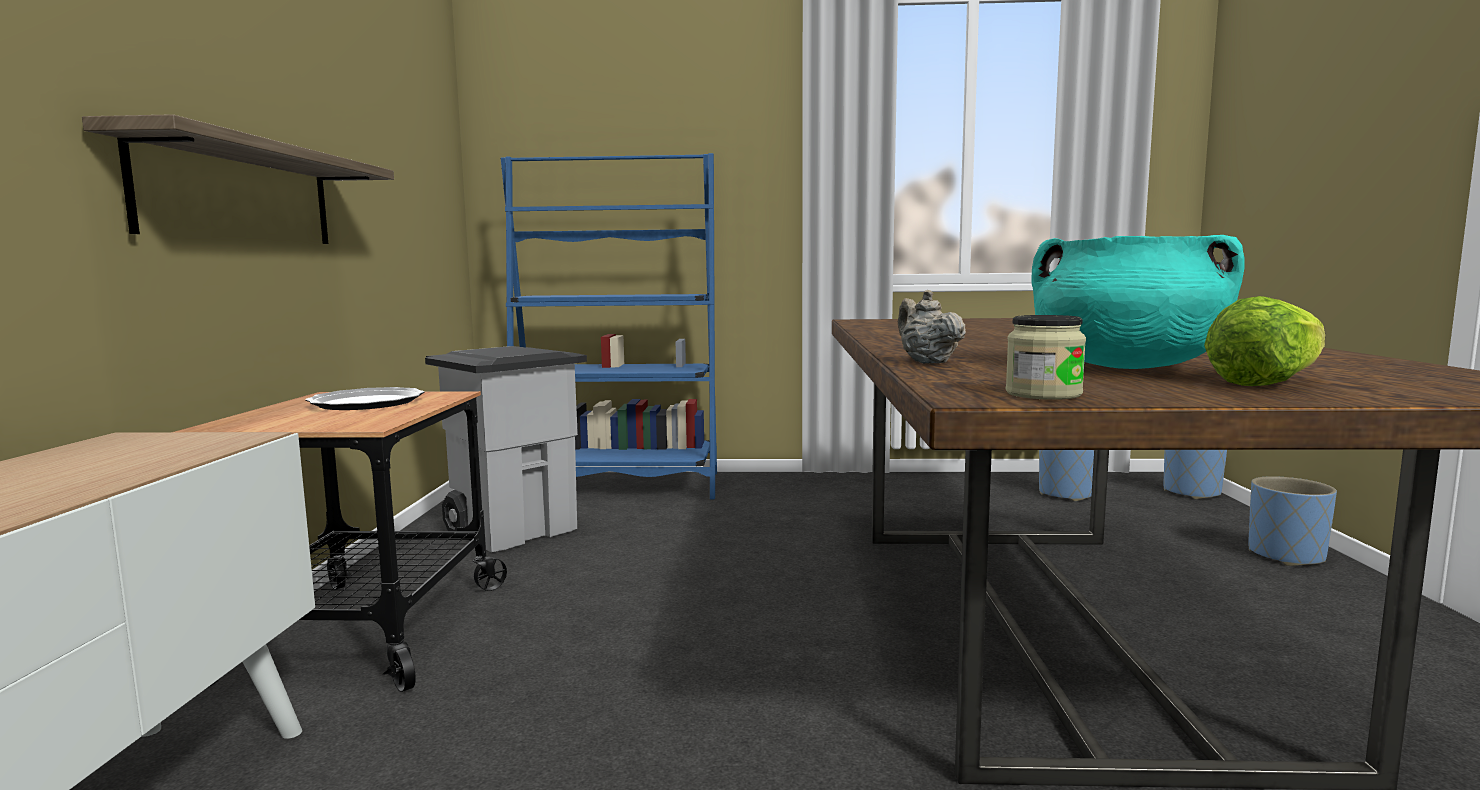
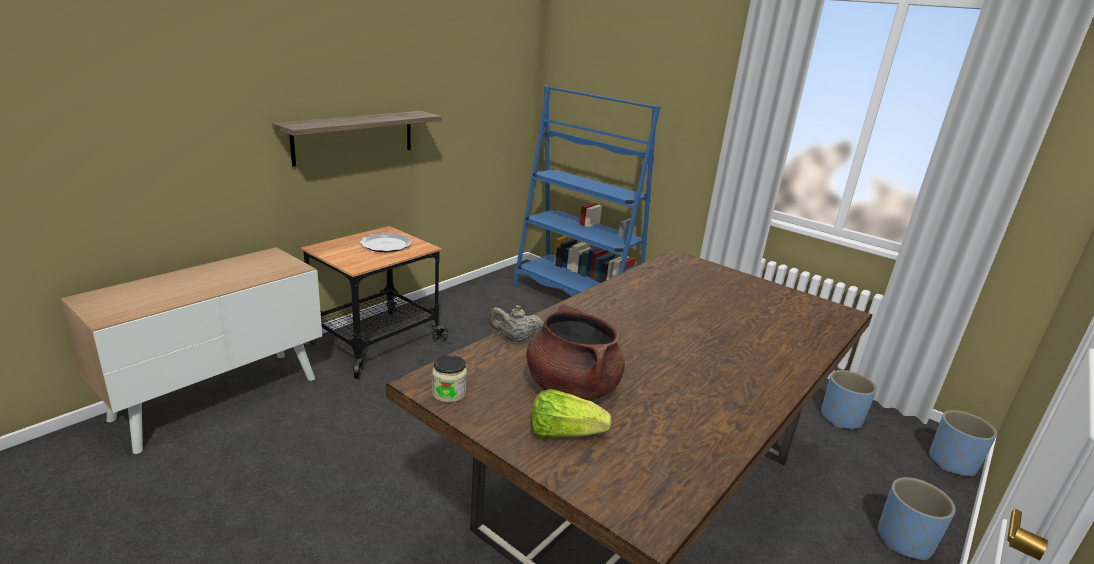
camera: 35 degrees right, 15 degrees up
grey trash can [425,346,587,552] -> none
beige teapot [898,290,966,364] -> beige teapot turned 105 degrees counterclockwise [488,305,543,342]
turquoise cooking pot [1031,235,1245,369] -> brown cooking pot [526,304,625,401]

